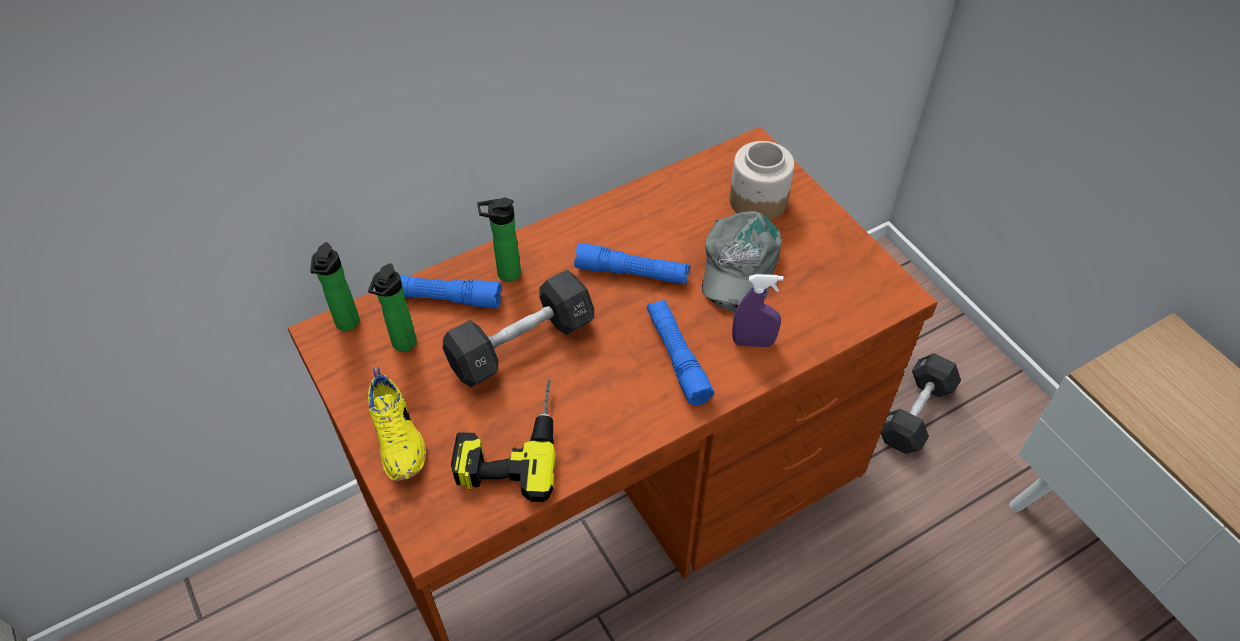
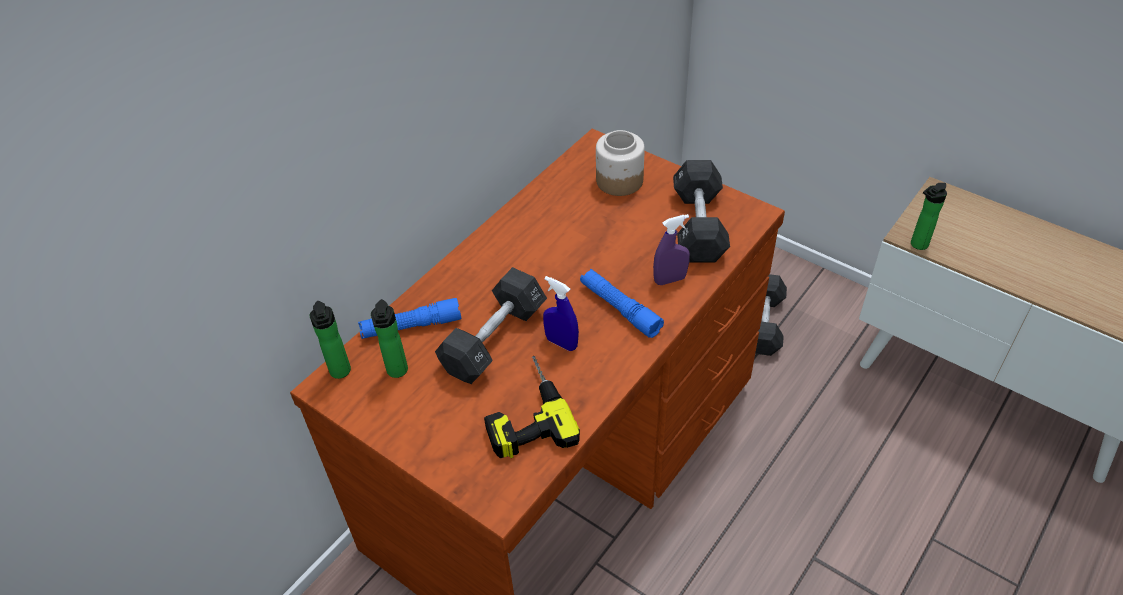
camera: 20 degrees left, 5 degrees down
yellow shoe [368,367,427,481] -> none
bottle [477,198,521,282] -> bottle moved to [911,183,947,250]
blue flashlight [574,243,690,284] -> none
grey cap [702,211,781,313] -> none
none -> blue spray bottle [543,276,579,351]
none -> black dumbbell [673,160,730,263]

